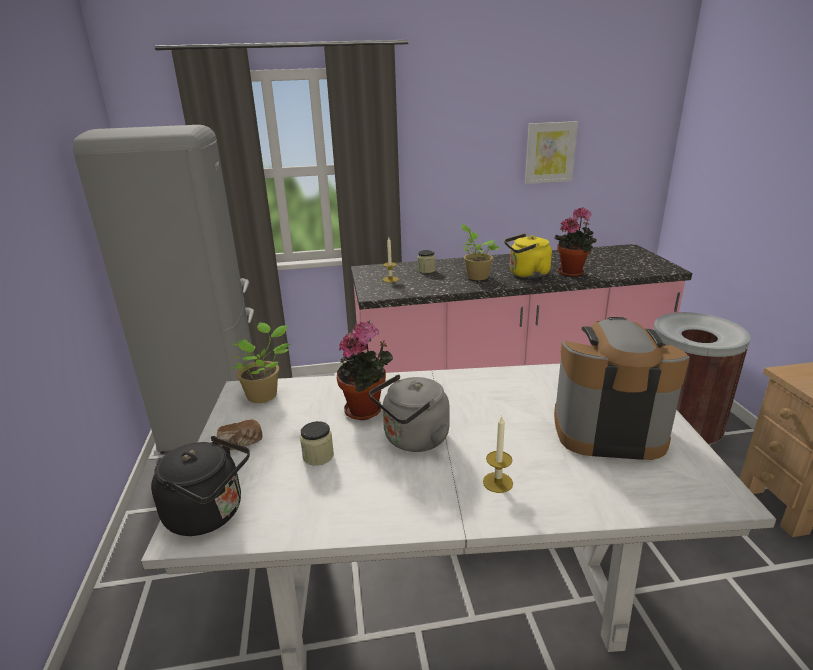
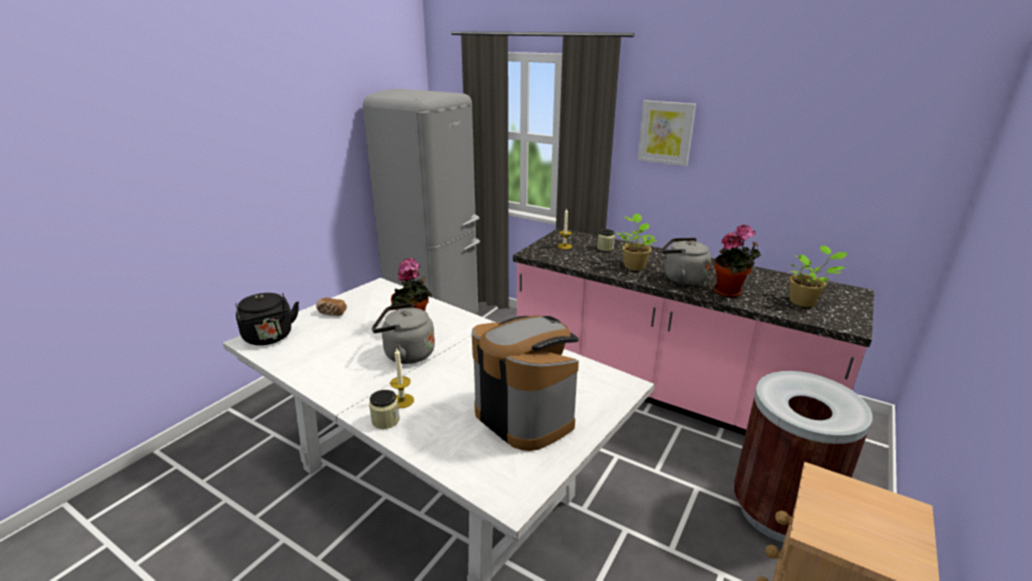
camera: 40 degrees right, 0 degrees up
potted plant [231,323,290,403] -> potted plant moved to [789,245,847,307]
jar [300,421,334,466] -> jar moved to [369,390,400,429]
yellow kettle [504,233,552,278] -> grey kettle [661,238,711,285]
picture [525,121,578,184] -> picture moved to [637,100,696,166]

